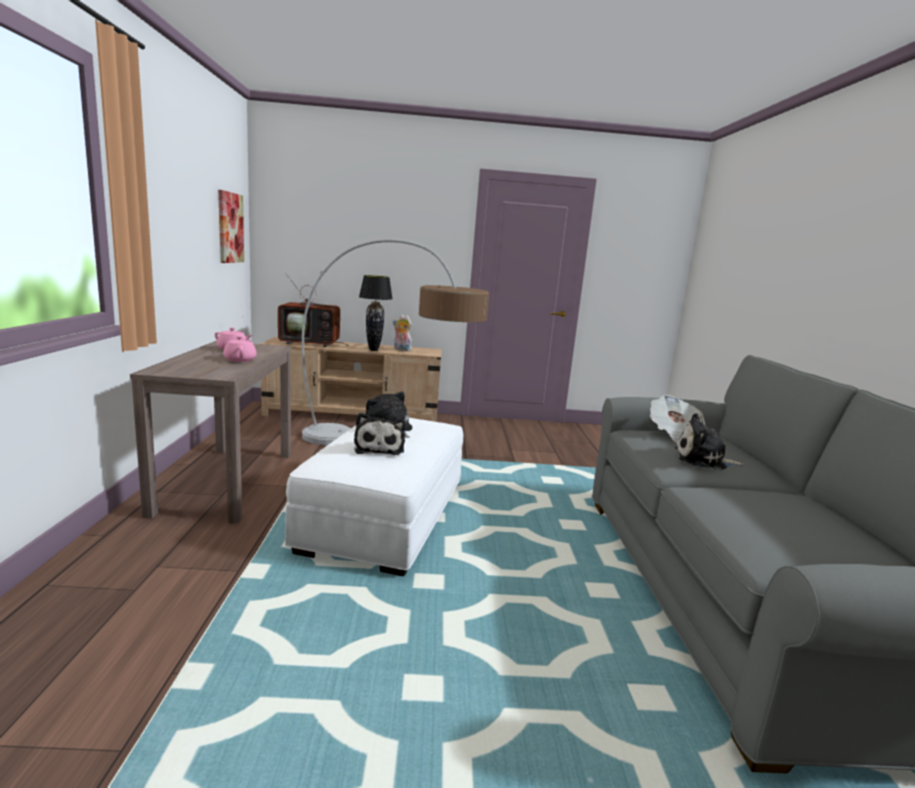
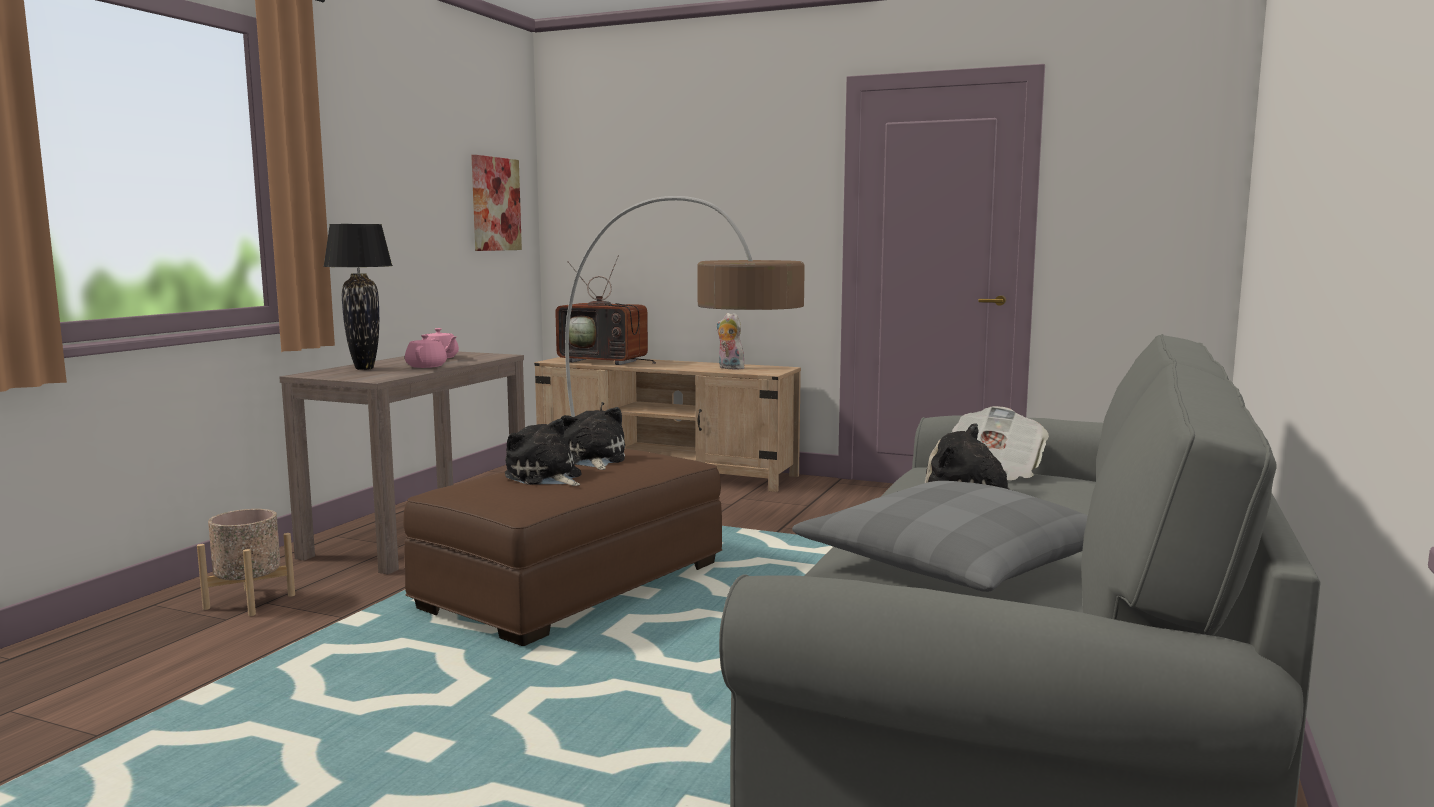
camera: 25 degrees right, 5 degrees down
white ottoman [285,417,463,576] -> brown ottoman [403,449,722,646]
plush toy [354,413,406,455] -> plush toy turned 120 degrees clockwise [505,419,581,486]
black table lamp [359,275,393,351] -> black table lamp moved to [323,224,393,370]
none -> beige planter [197,509,295,616]
none -> grey pillow [792,481,1088,592]

